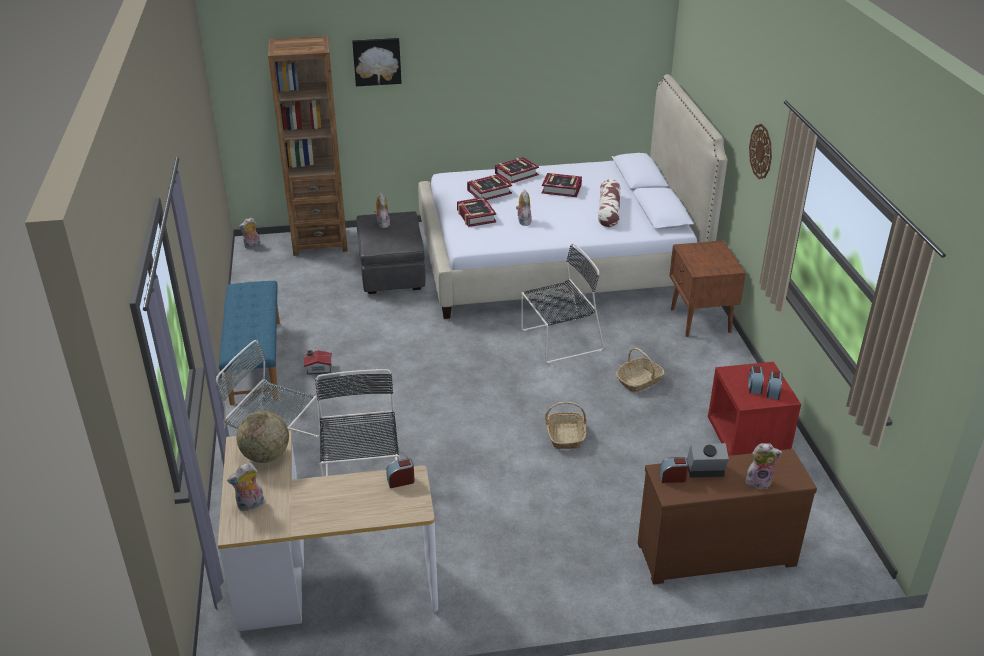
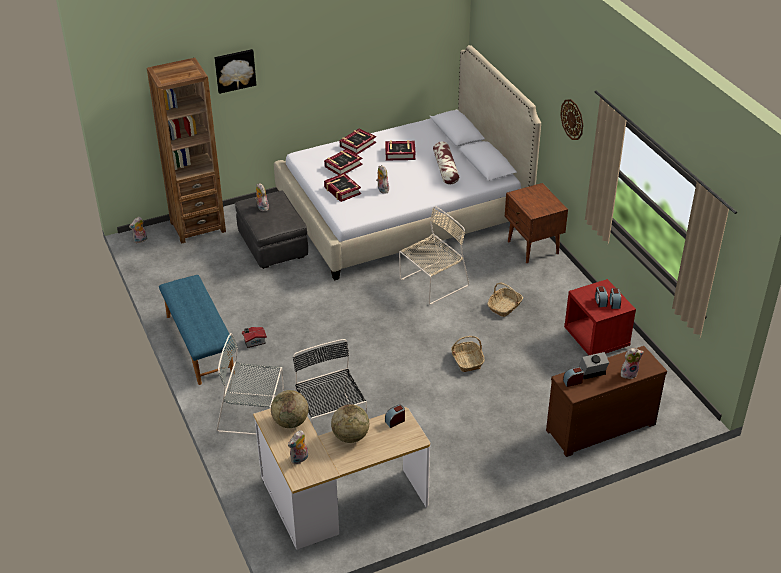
camera: 15 degrees left, 5 degrees up
black chair [521,243,604,363] -> beige chair [399,206,469,305]
none -> globe [331,404,369,443]

